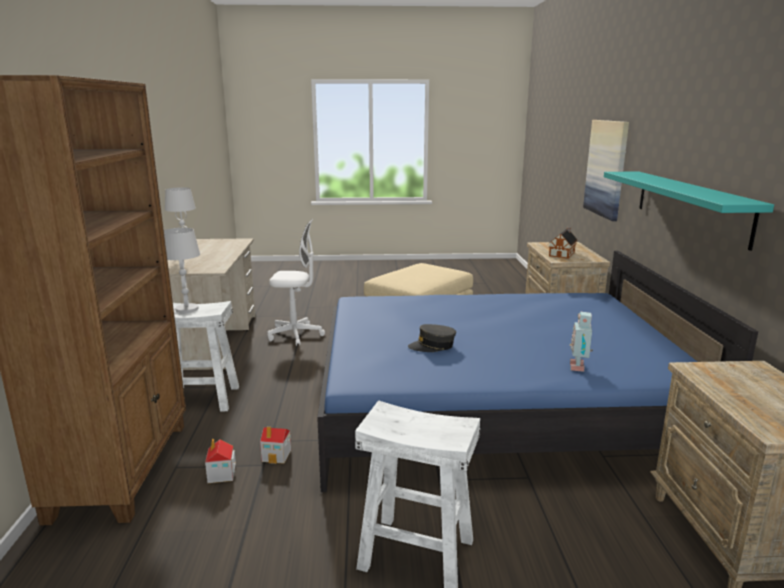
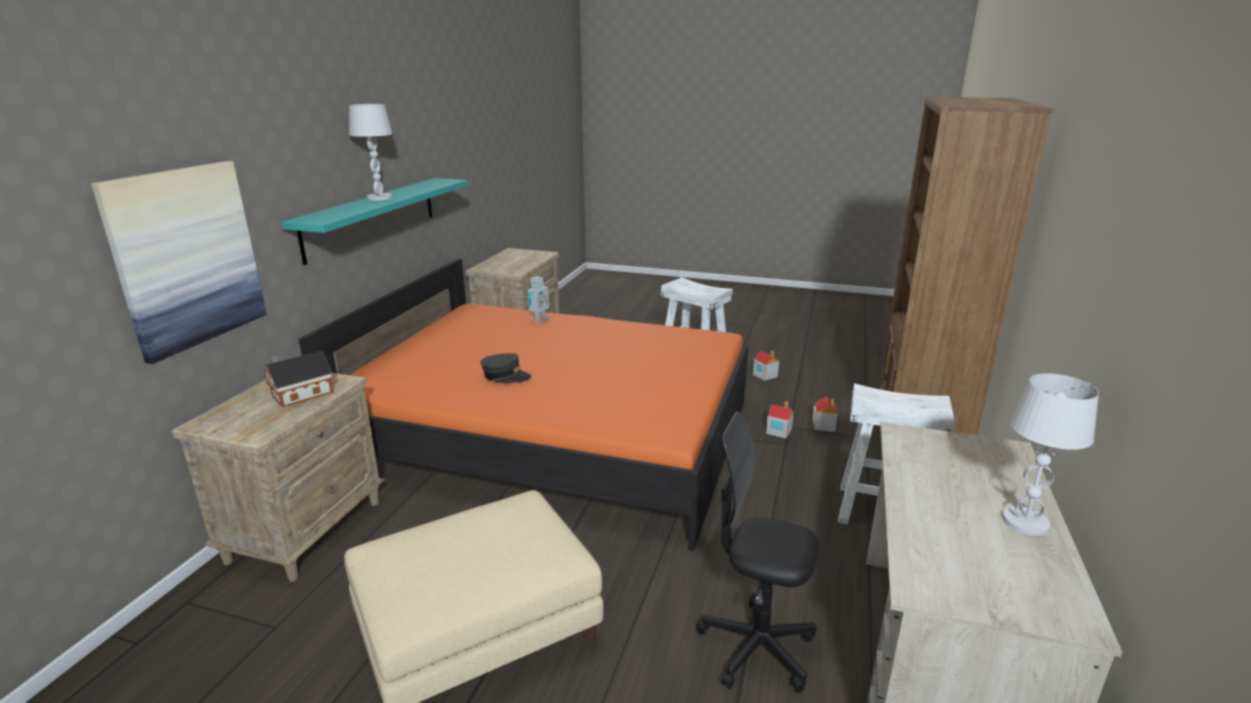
camera: 160 degrees left, 5 degrees up
white table lamp [164,228,200,313] -> white table lamp moved to [349,104,392,201]
white office chair [267,219,325,346] -> black office chair [696,412,818,693]
blue bed [317,251,758,492] -> orange bed [299,259,749,551]
grey cap [408,324,456,352] -> grey cap moved to [481,353,531,383]
none -> toy house [753,350,779,381]

